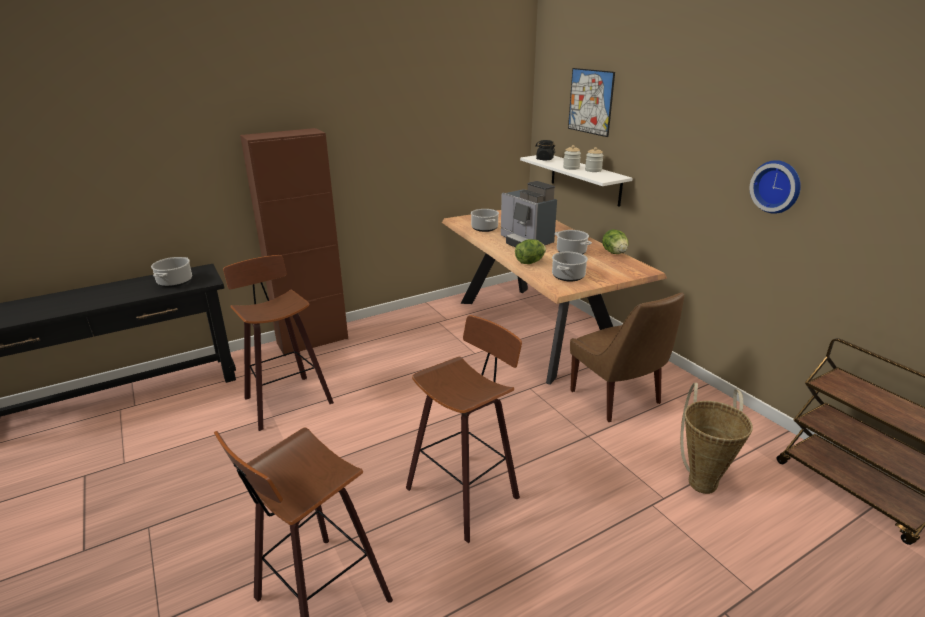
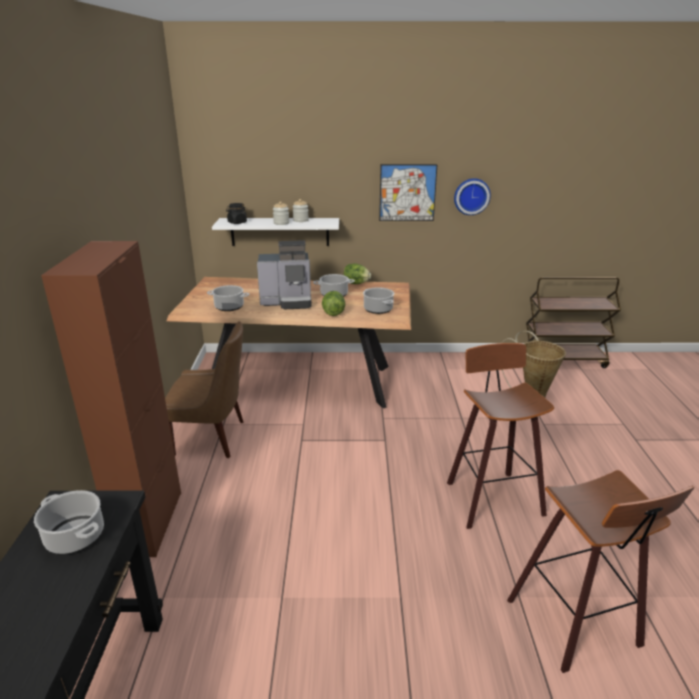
camera: 60 degrees left, 0 degrees up
stool [223,255,334,431] -> none
picture [568,68,615,137] -> picture moved to [379,164,437,221]
brown chair [570,292,684,422] -> brown chair moved to [165,321,244,458]

